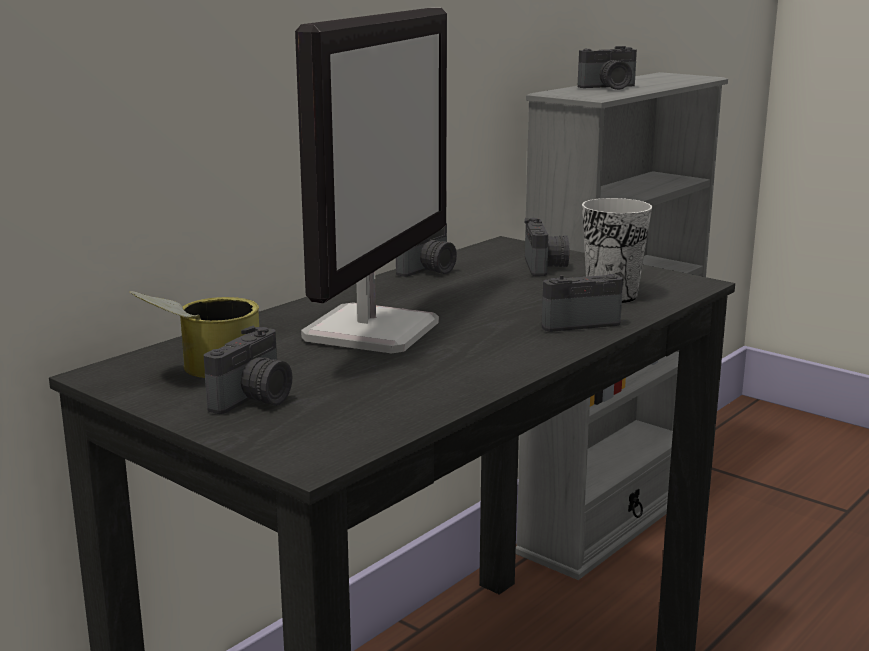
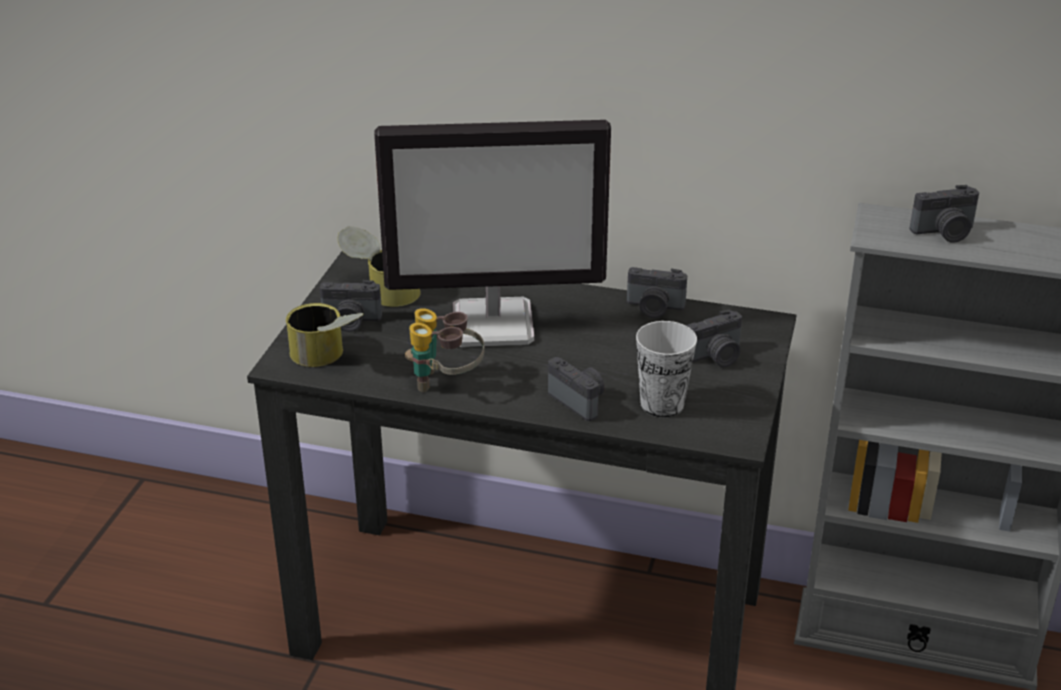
camera: 65 degrees right, 15 degrees up
camera [578,46,637,90] -> camera turned 60 degrees counterclockwise [910,185,979,243]
none -> can [286,303,364,367]
none -> binoculars [405,308,485,392]

